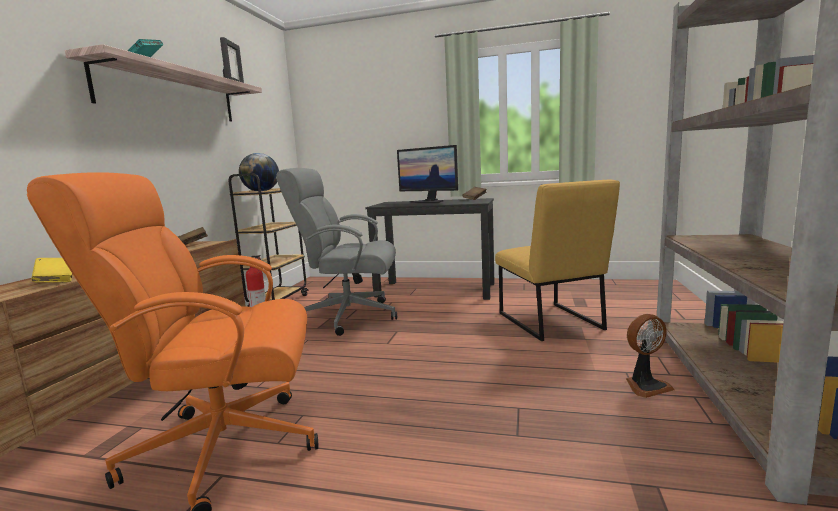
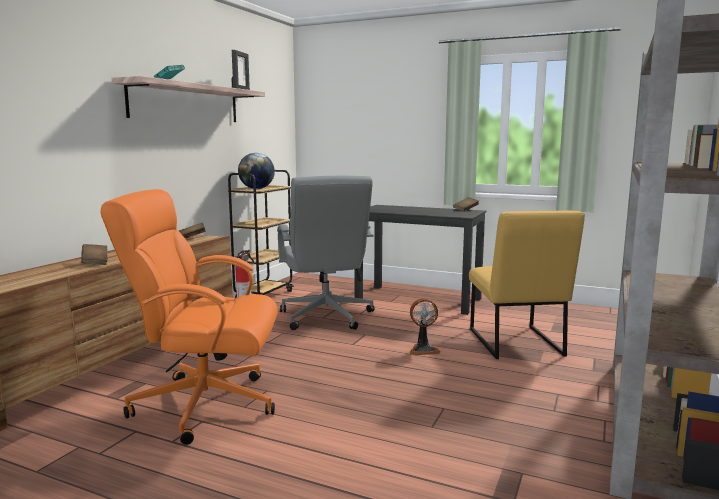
camera: 10 degrees right, 0 degrees up
yellow book [31,258,72,282] -> brown book [81,244,108,265]
grey office chair [276,168,397,336] -> grey office chair turned 120 degrees counterclockwise [277,176,375,330]
monitor [397,145,458,203] -> none
fan [626,314,674,398] -> fan moved to [410,298,440,355]

